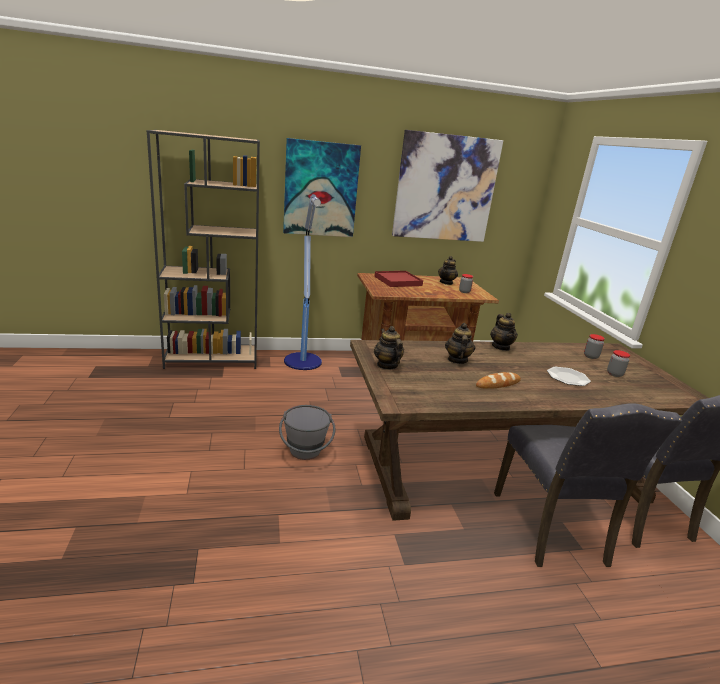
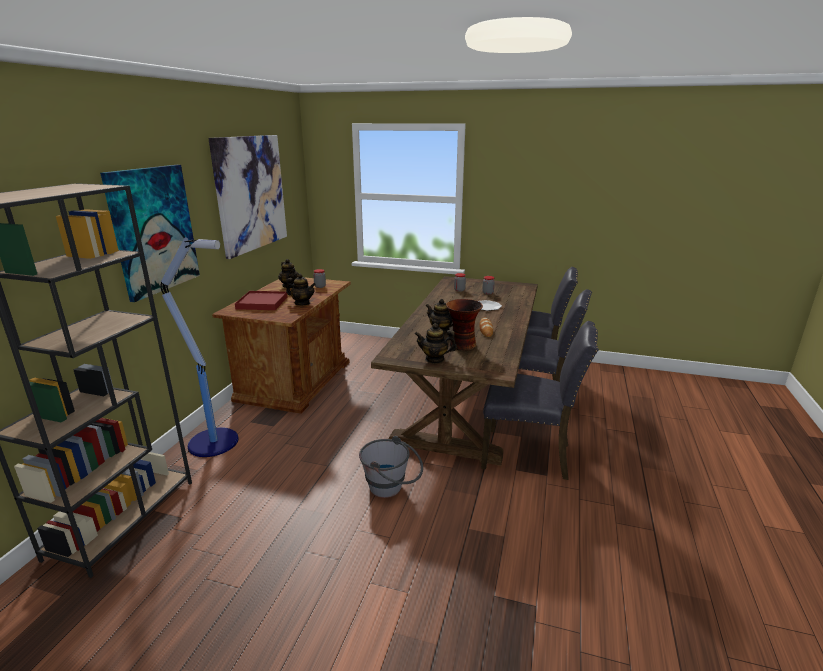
camera: 60 degrees left, 0 degrees up
teapot [490,313,518,351] -> teapot moved to [286,274,316,305]
none -> vase [446,299,483,351]
none -> grey chair [481,321,599,480]

